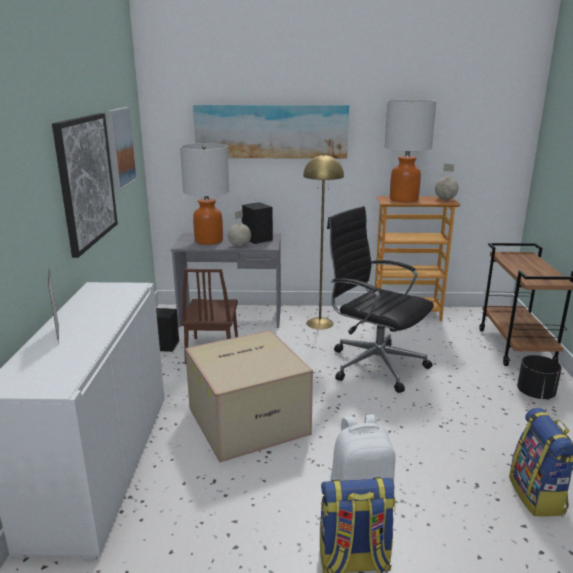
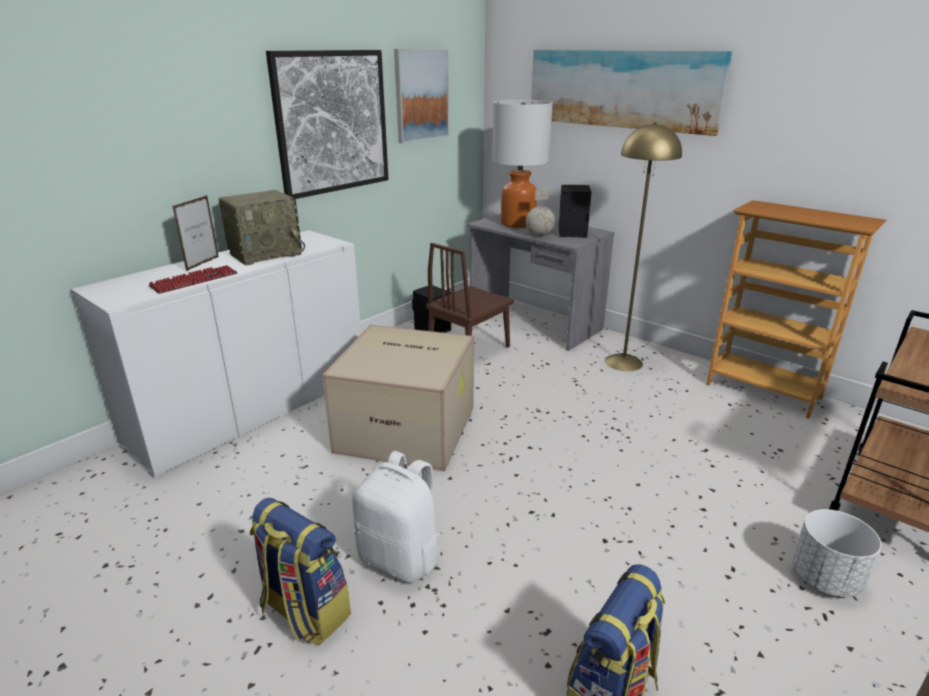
camera: 40 degrees right, 5 degrees up
black office chair [327,206,434,393] -> none
table lamp [385,100,436,203] -> none
globe [435,164,458,200] -> none
black planter [517,355,562,399] -> white planter [792,509,882,597]
none -> keyboard [149,265,238,294]
none -> radio [219,190,305,266]

